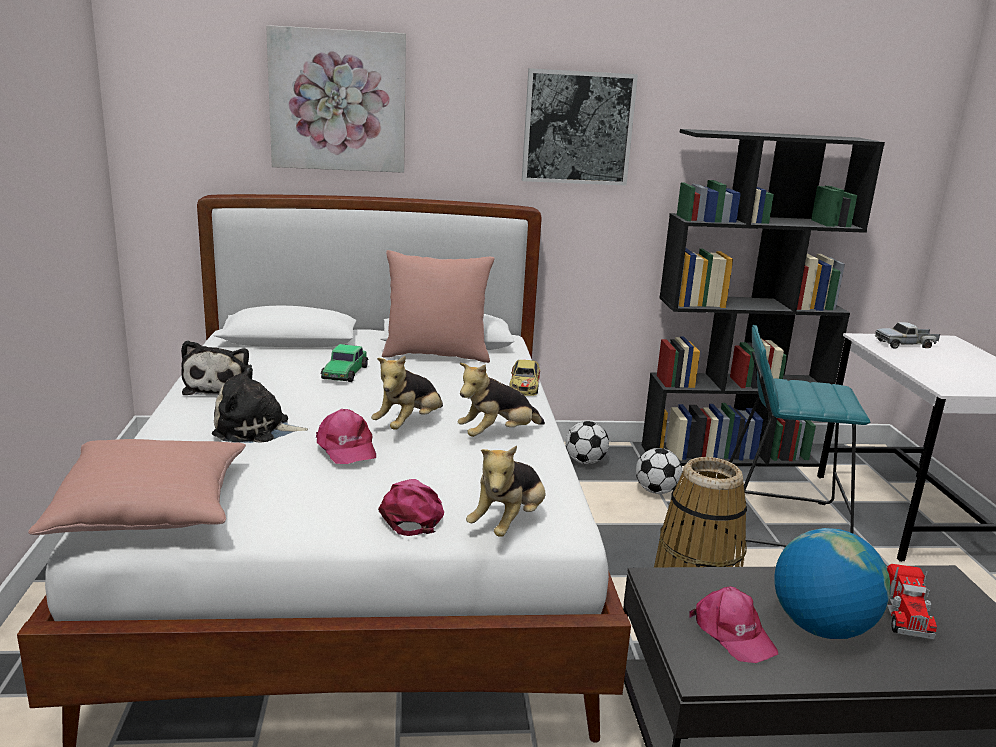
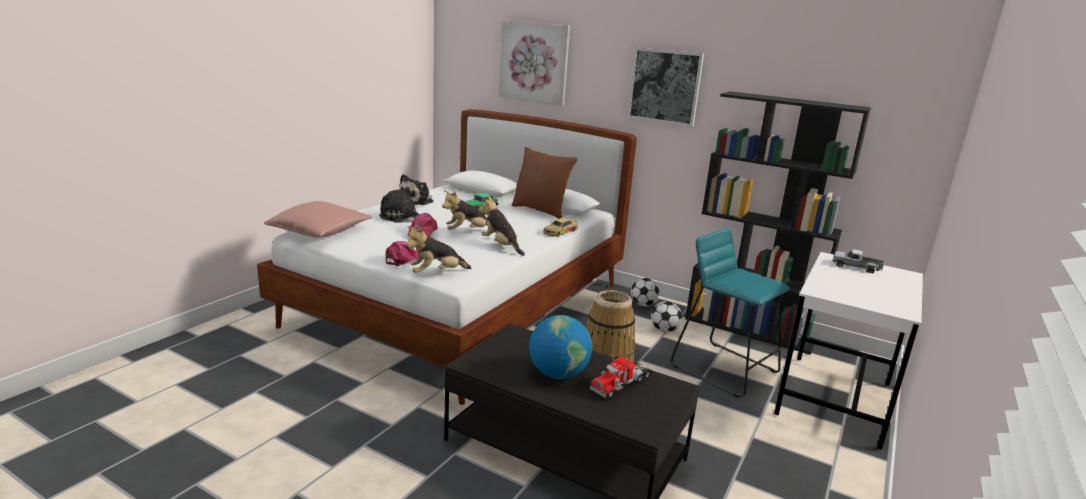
camera: 35 degrees right, 0 degrees up
pink pillow [382,250,495,363] -> brown pillow [511,147,577,219]
plush toy [458,363,545,437] -> plush toy turned 45 degrees clockwise [479,196,525,256]
pink cap [689,586,778,663] -> none

